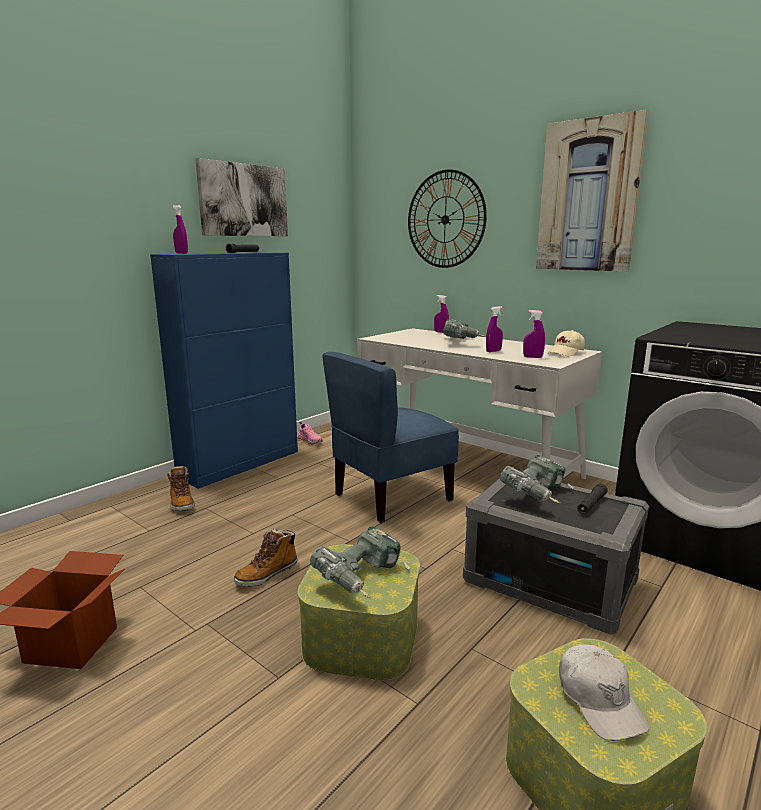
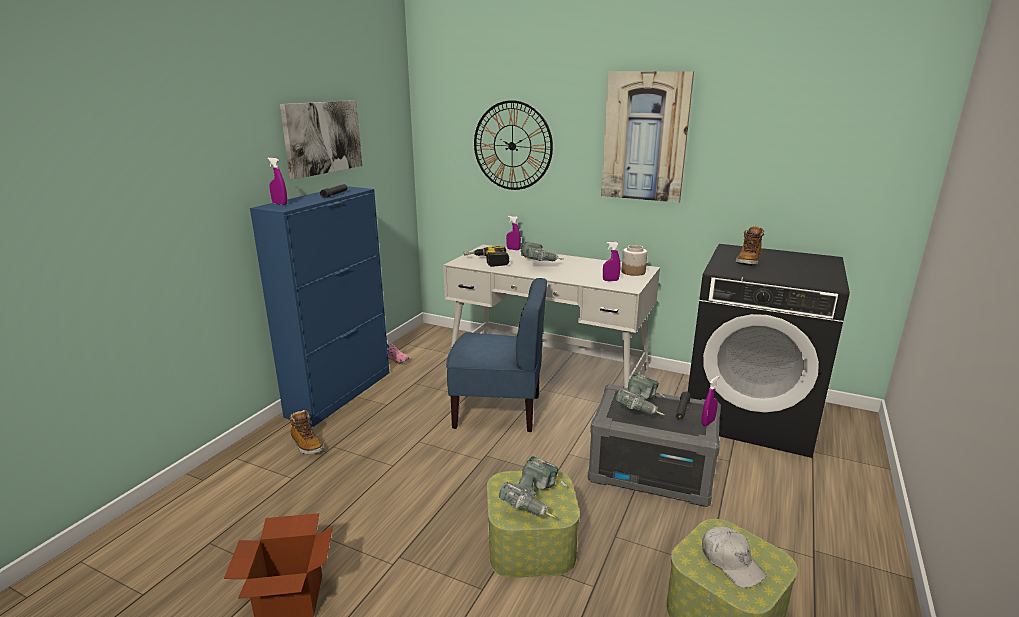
camera: 15 degrees left, 5 degrees up
boot [234,528,298,587] -> boot moved to [736,226,764,266]
blue chair [322,352,459,523] -> blue chair turned 120 degrees counterclockwise [446,278,547,432]
purple spray bottle [486,306,503,352] -> purple spray bottle moved to [701,376,719,426]
beige cap [547,330,585,356] -> jar [621,245,647,276]
none -> power drill [464,246,509,267]

